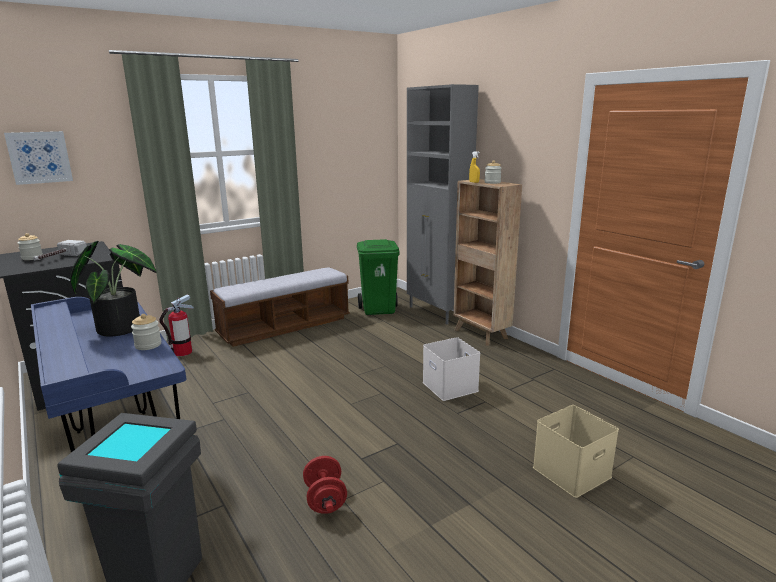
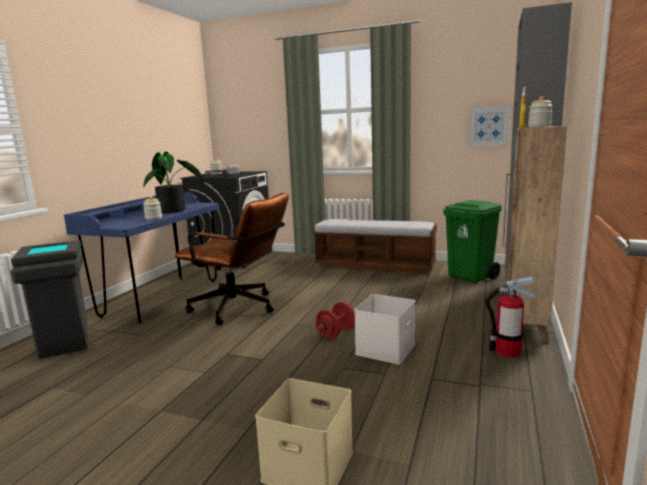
camera: 55 degrees right, 5 degrees down
picture [4,131,73,185] -> picture moved to [468,106,510,146]
fire extinguisher [159,294,194,356] -> fire extinguisher moved to [485,276,536,358]
red dumbbell [303,456,347,514] -> red dumbbell moved to [316,302,355,339]
none -> brown office chair [175,193,289,325]

